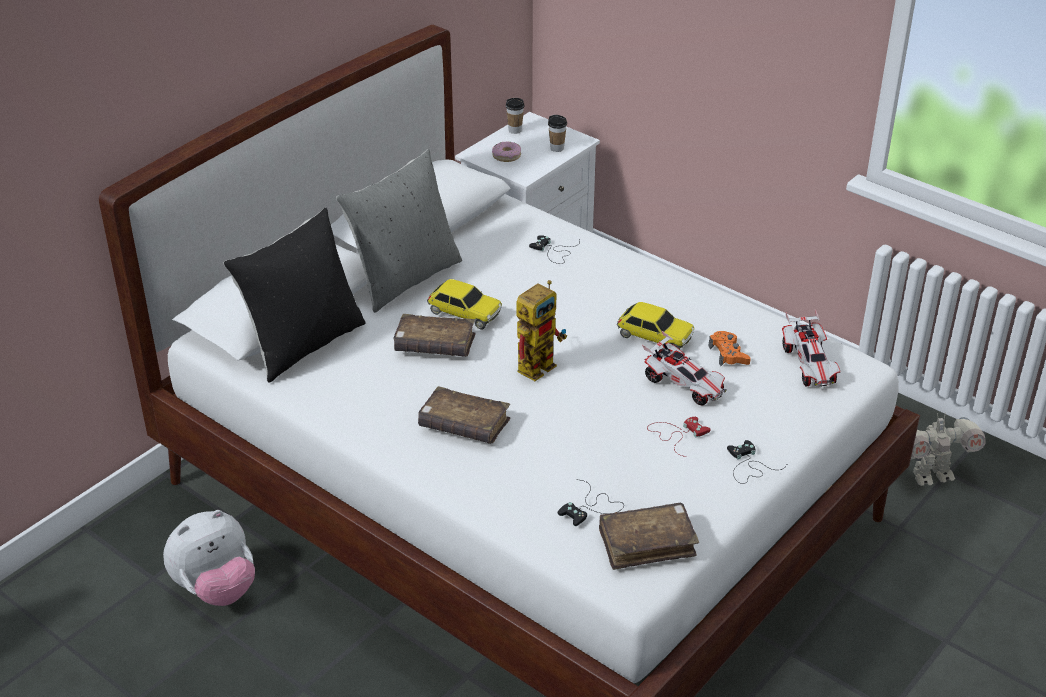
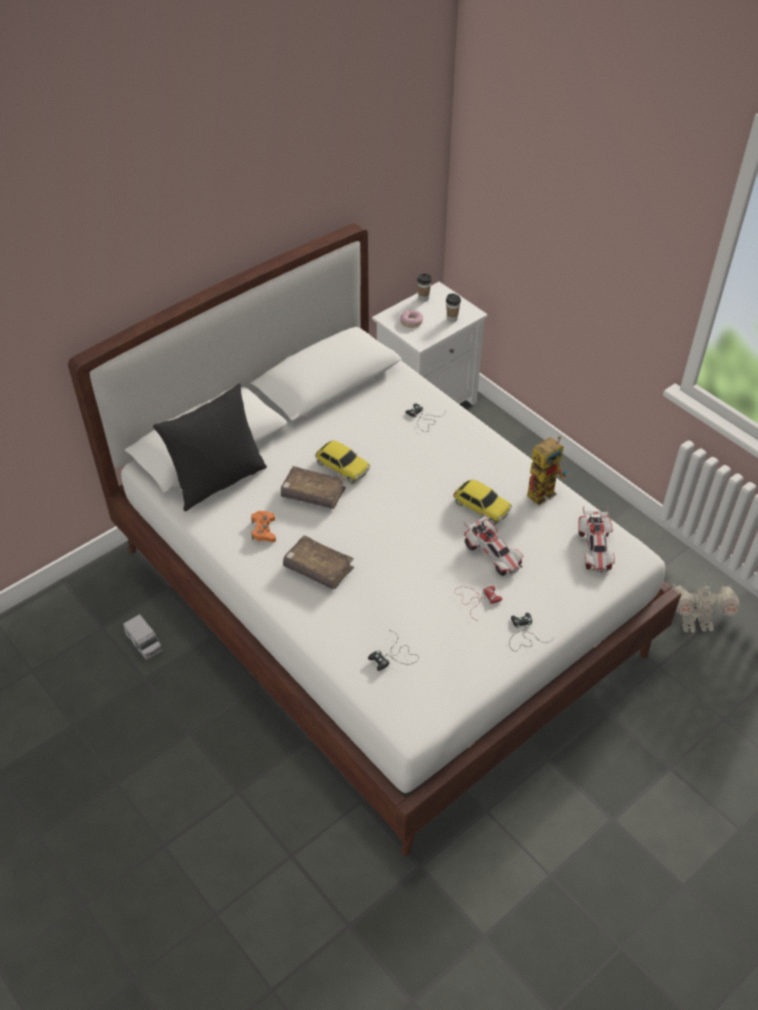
camera: 10 degrees right, 10 degrees up
plush toy [163,510,255,606] -> toy truck [123,614,162,660]
grey pillow [336,149,462,313] -> none
toy robot [517,280,567,381] -> toy robot moved to [527,436,567,505]
brown book [599,502,699,570] -> none
orange game controller [708,331,751,366] -> orange game controller moved to [251,511,276,542]

